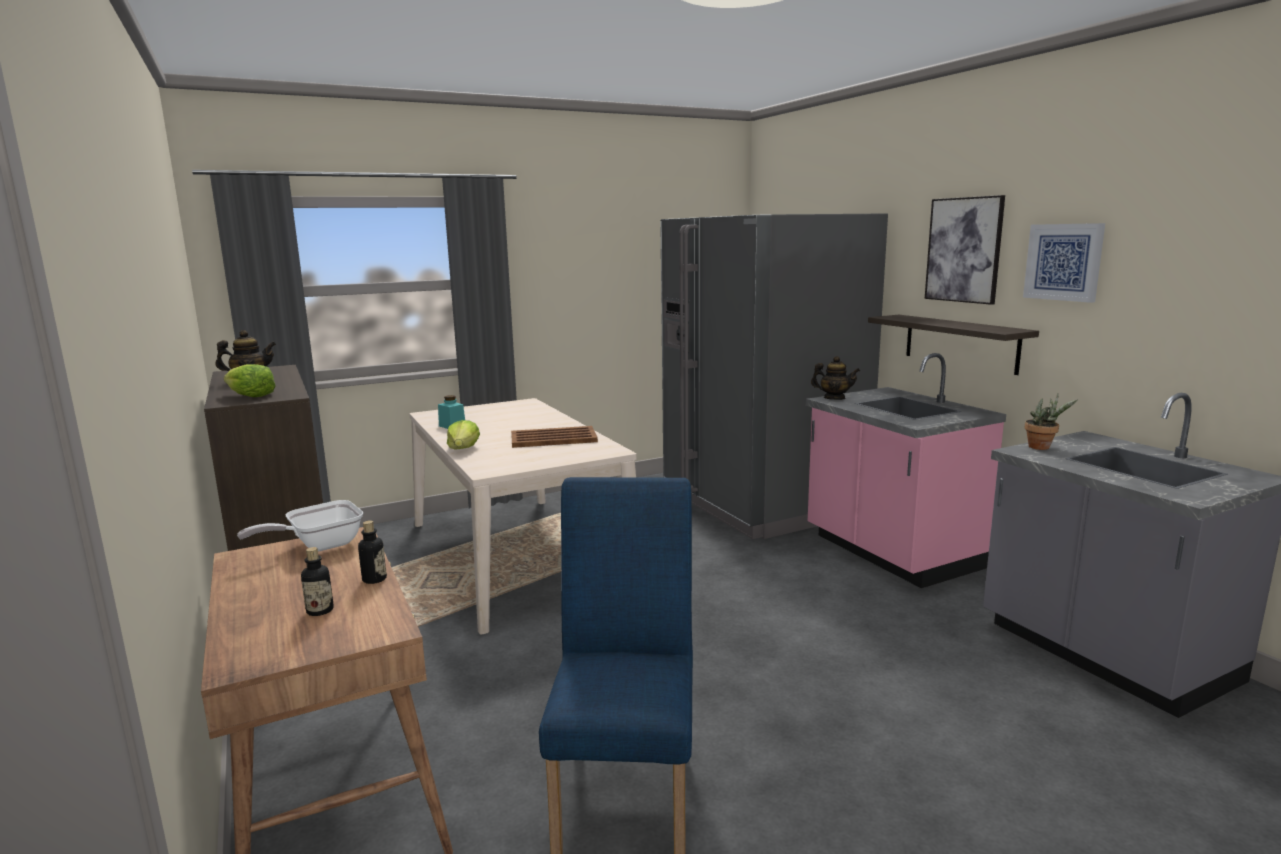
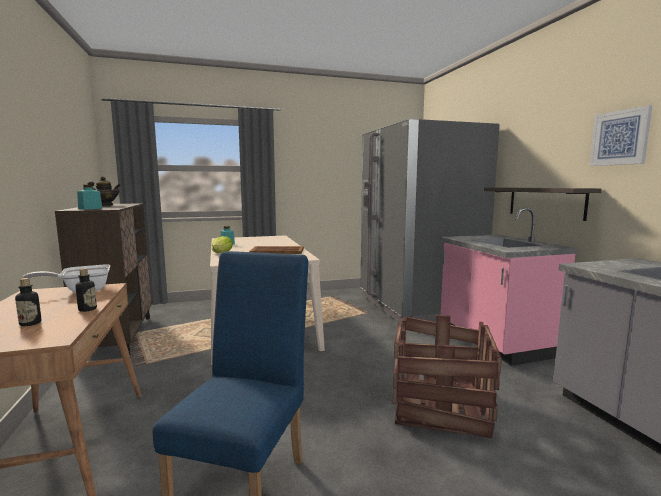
camera: 10 degrees right, 5 degrees down
lettuce [224,364,276,397] -> turquoise jar [77,185,103,210]
teapot [811,356,860,400] -> none
picture [925,195,1005,305] -> none
potted plant [1025,393,1078,450] -> none
none -> crate [393,315,502,439]

